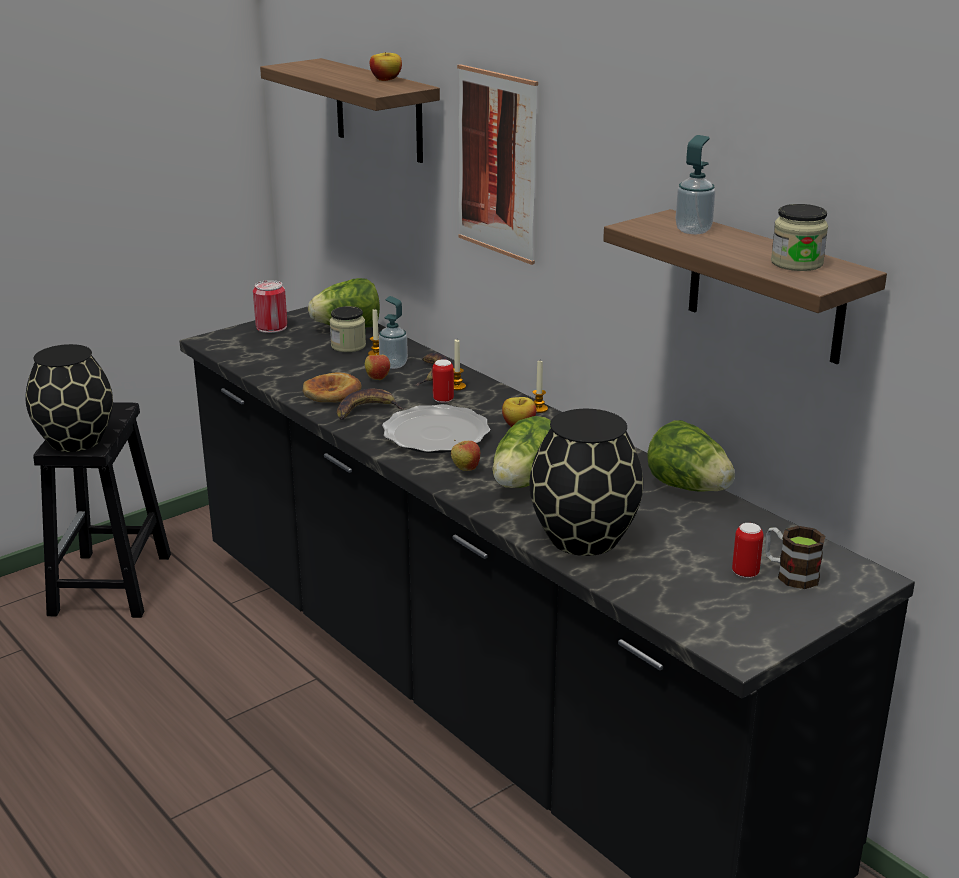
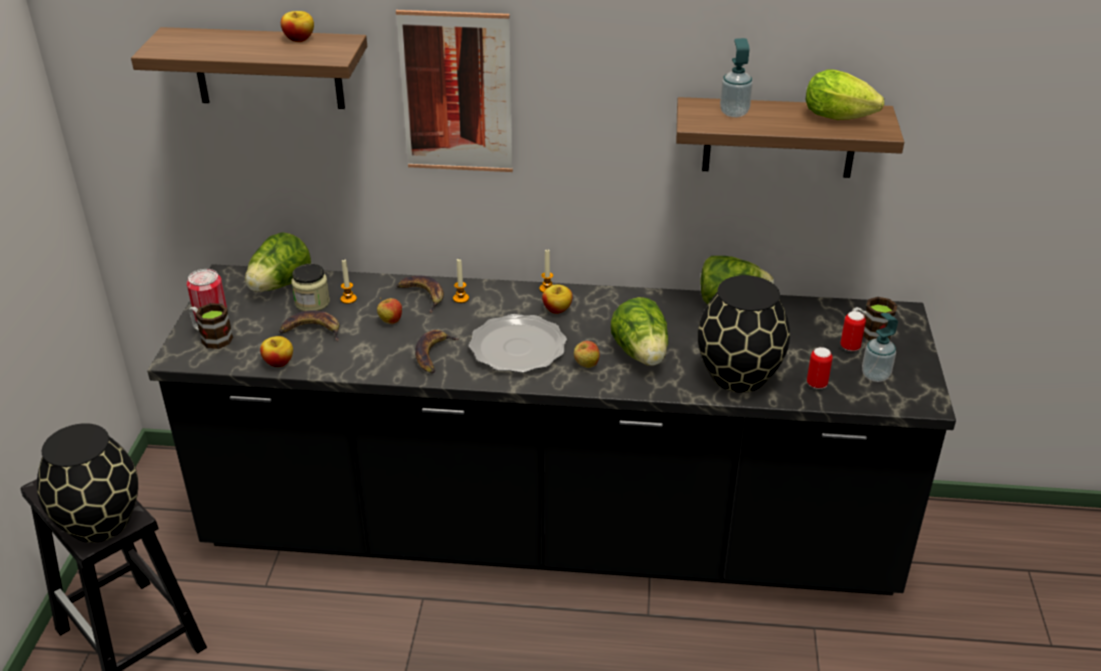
camera: 45 degrees left, 10 degrees up
bread [303,372,361,403] -> none
soap dispenser [379,296,408,369] -> soap dispenser moved to [862,313,898,382]
can [432,359,454,403] -> can moved to [807,347,833,389]
jar [771,204,828,271] -> lettuce [805,69,884,120]
none -> mug [189,303,233,349]
none -> apple [260,336,293,367]
none -> banana [279,310,339,341]

